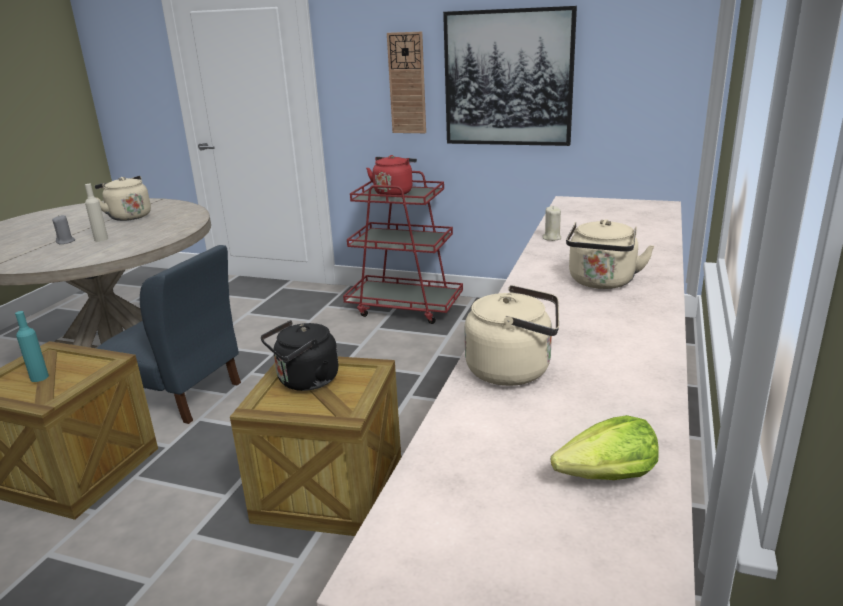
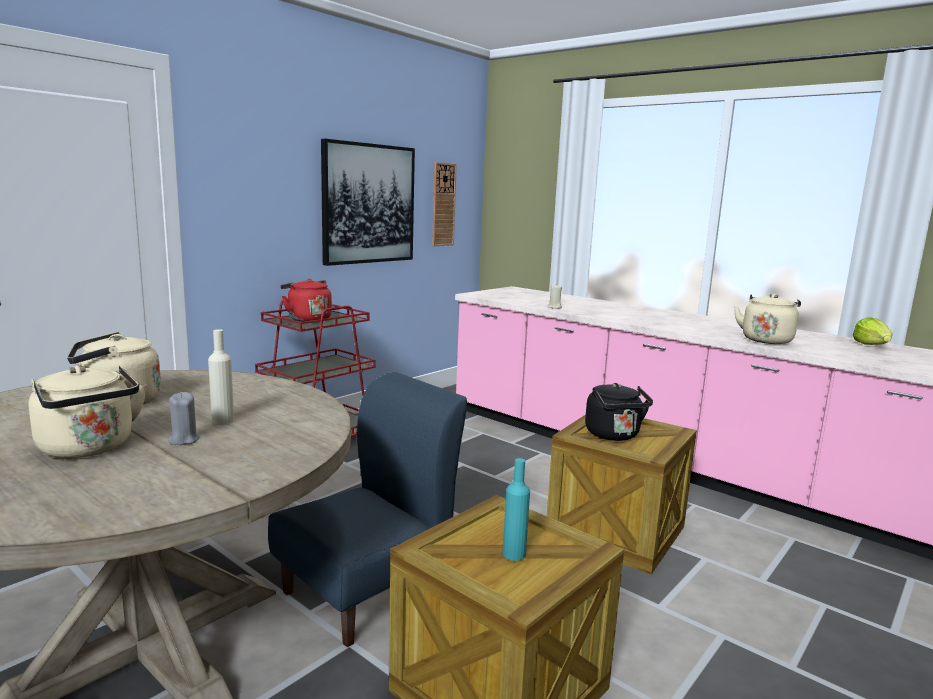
camera: 70 degrees left, 10 degrees down
wall clock [387,32,426,133] -> wall clock moved to [432,162,457,246]
beige kettle [566,219,654,289] -> beige kettle moved to [28,366,147,458]

